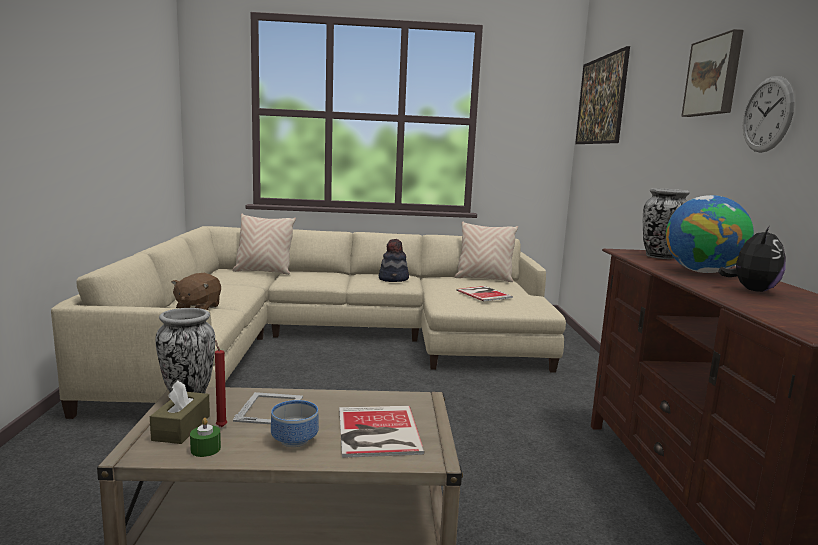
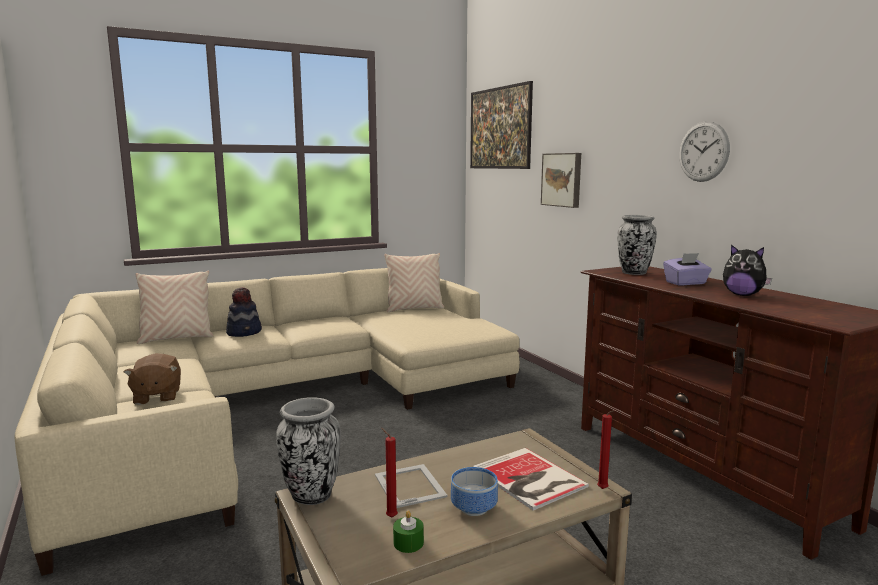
camera: 25 degrees left, 0 degrees up
brown tissue box [150,381,210,444] -> none
hat [379,239,409,282] -> hat moved to [226,287,262,337]
book [456,286,513,301] -> none
globe [666,195,754,273] -> purple tissue box [663,253,712,286]
picture [681,29,744,117] -> picture moved to [541,153,581,208]
plush toy [718,227,786,292] -> plush toy turned 120 degrees clockwise [723,245,772,296]
none -> red candle [597,410,614,489]

